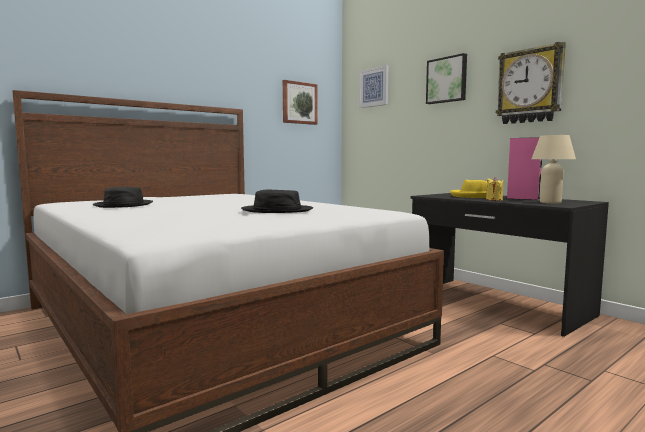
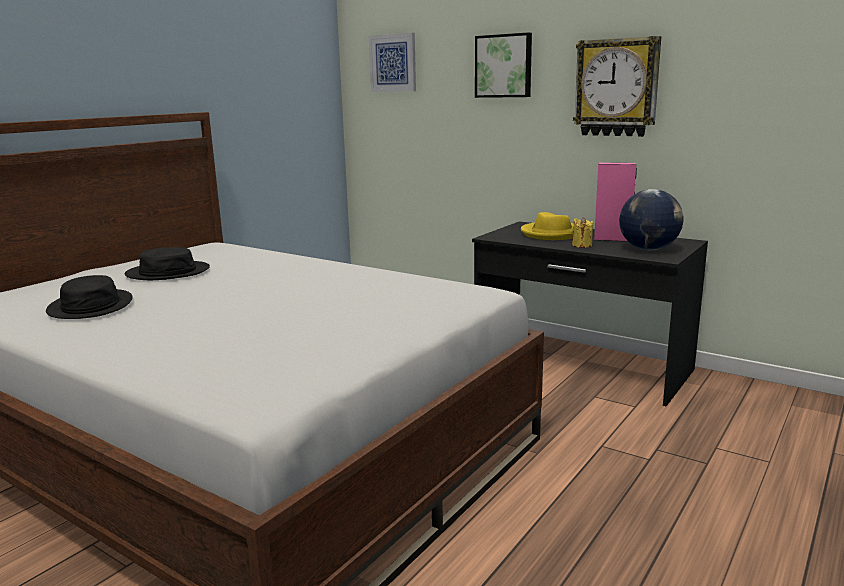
camera: 15 degrees left, 10 degrees up
black hat [241,190,313,213] -> black hat moved to [125,247,210,280]
picture [283,80,318,125] -> none
beige table lamp [531,135,576,204] -> globe [619,189,683,250]

